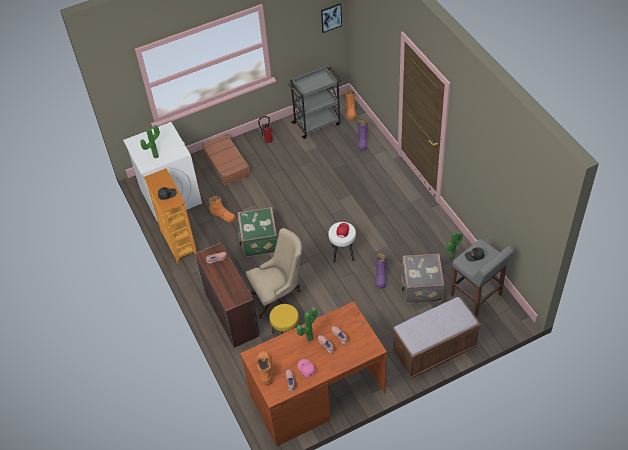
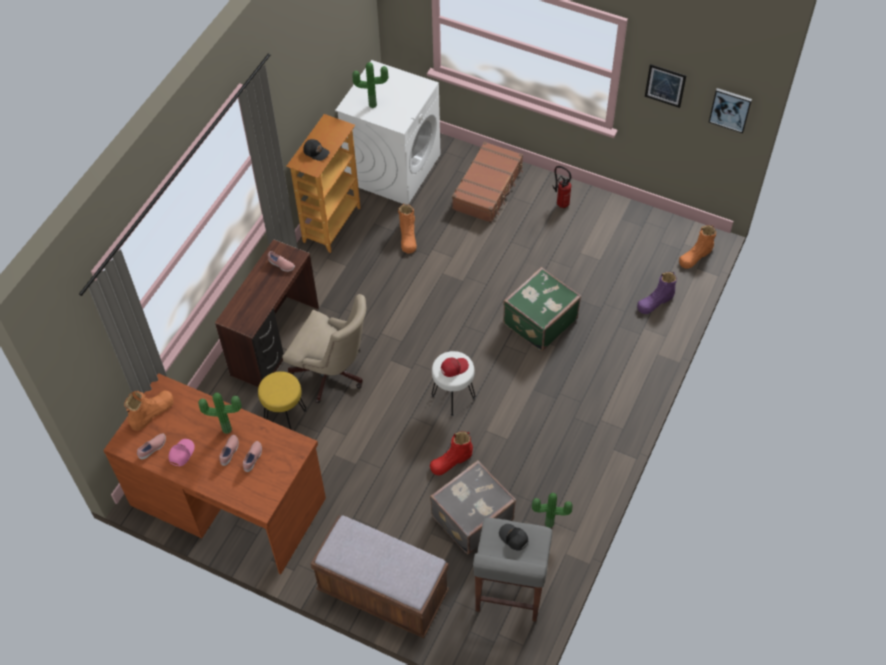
camera: 50 degrees right, 5 degrees up
green suitcase [237,207,278,257] -> green suitcase moved to [503,267,581,351]
grey cart [288,66,341,139] -> none
purple boot [375,252,387,289] -> red boot [430,431,473,475]
none -> picture [645,64,686,108]

